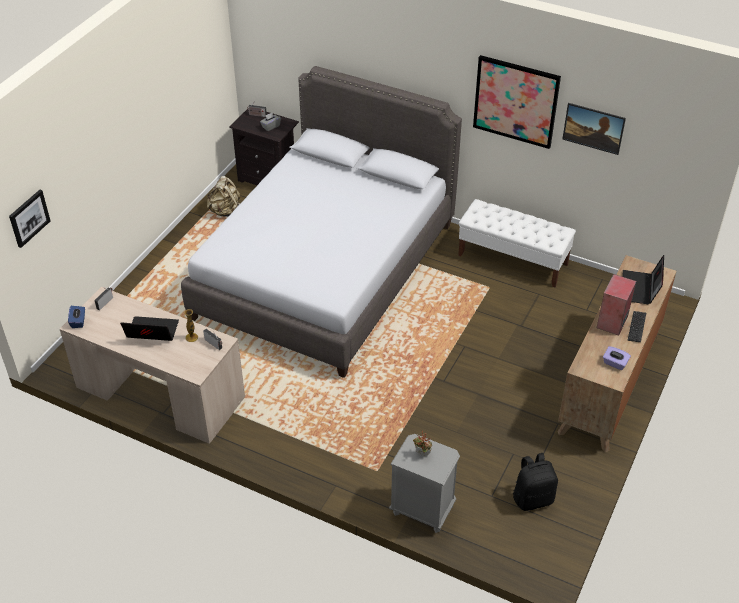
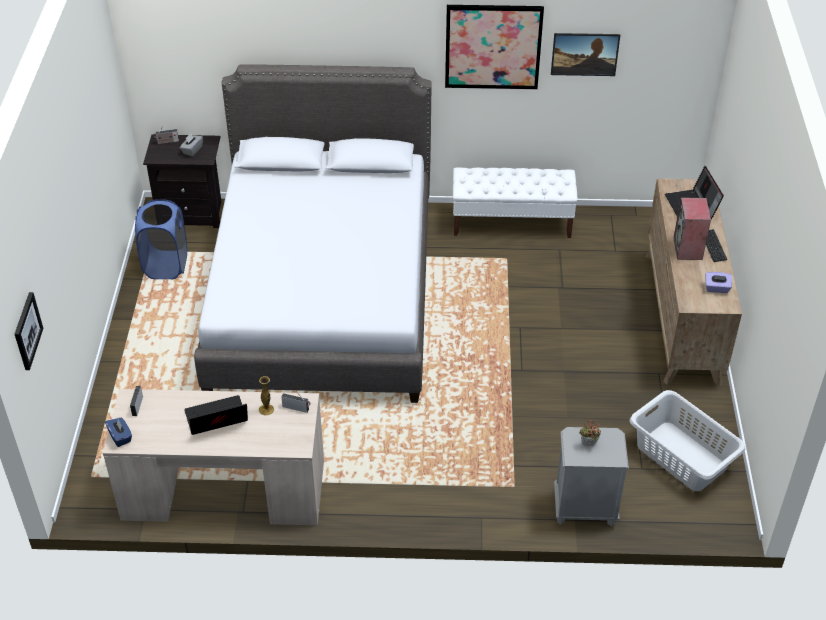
camera: 25 degrees left, 0 degrees up
beige backpack [206,176,241,217] -> blue laundry basket [135,199,187,279]
black backpack [513,453,558,511] -> grey laundry basket [630,390,745,491]

